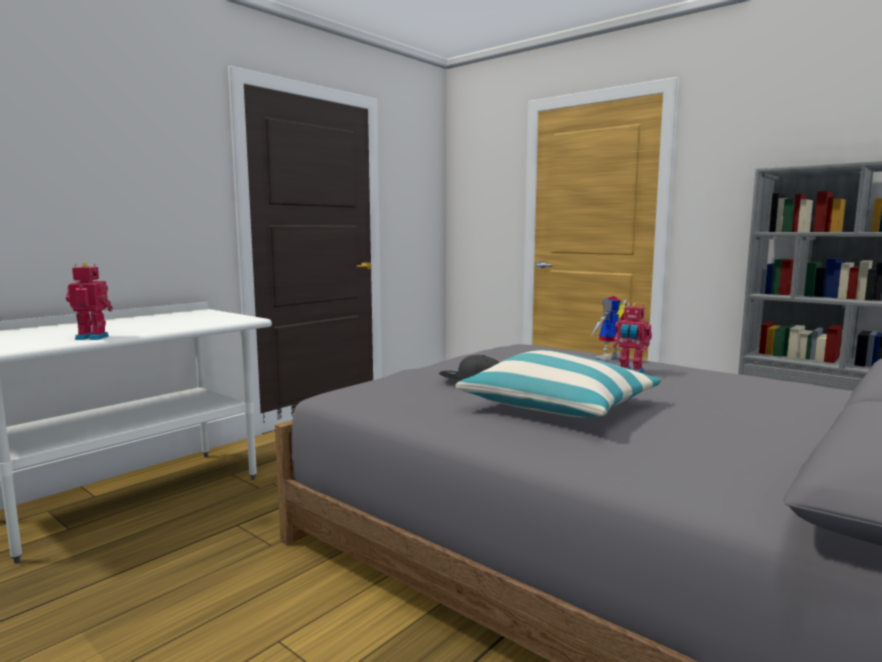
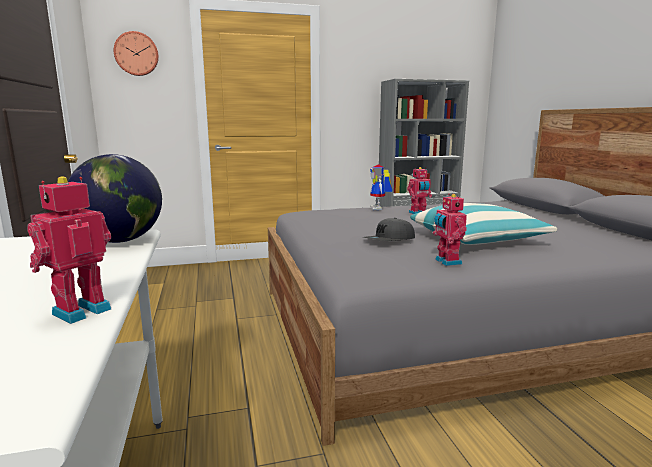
camera: 55 degrees left, 5 degrees up
none -> globe [68,154,162,243]
none -> wall clock [114,31,159,76]
none -> toy robot [433,194,467,266]

